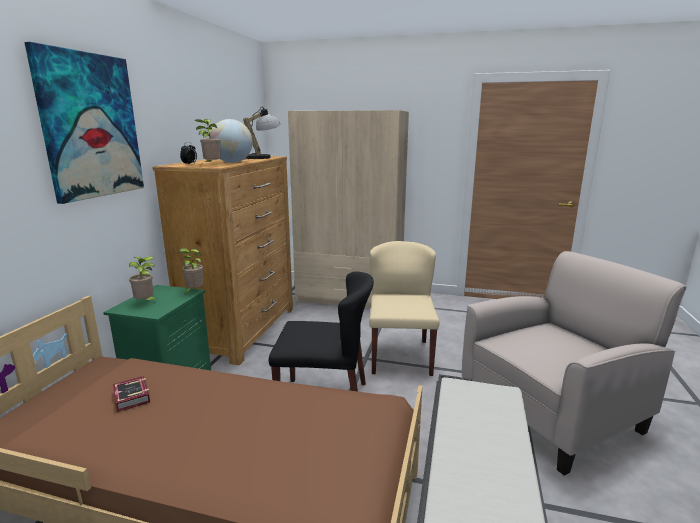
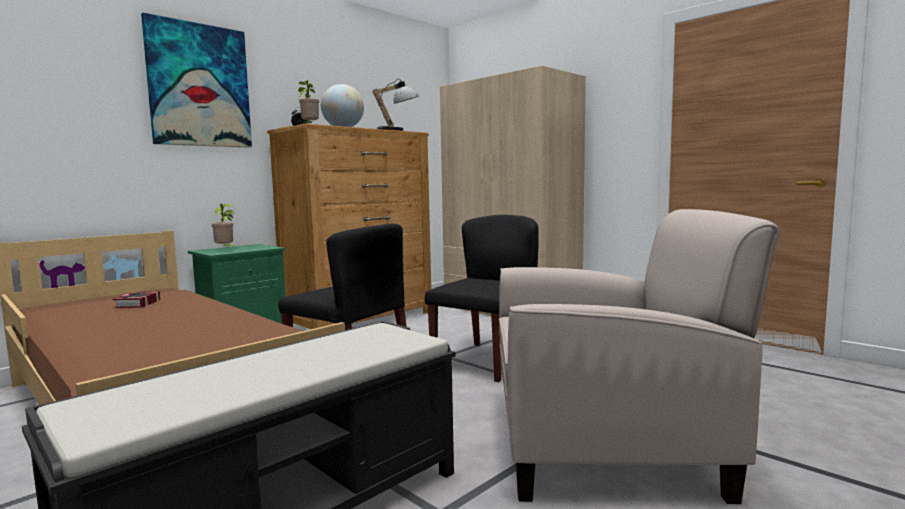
camera: 30 degrees right, 10 degrees down
potted plant [178,248,204,294] -> none
beige chair [369,241,439,376] -> black chair [425,215,539,382]

